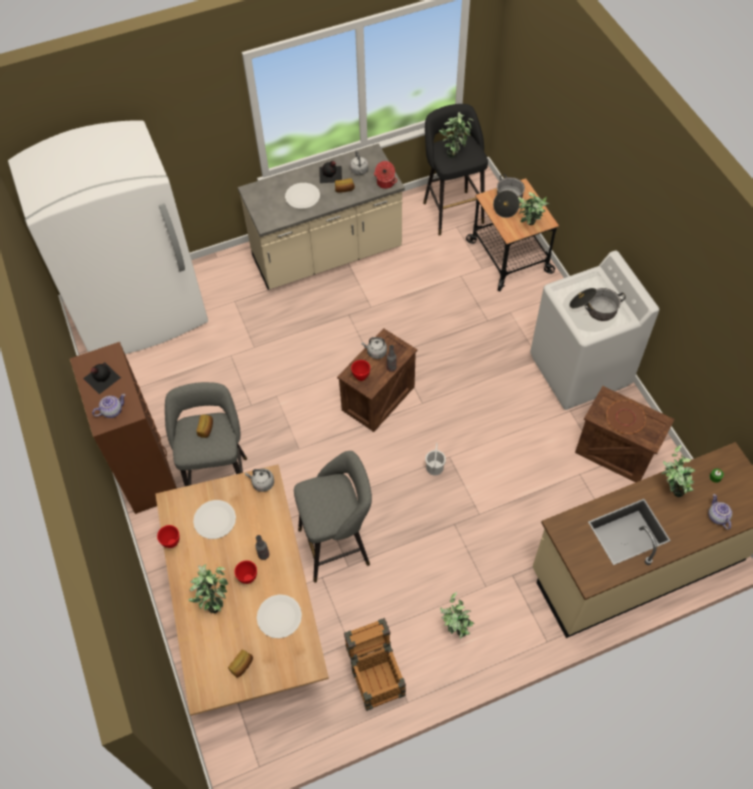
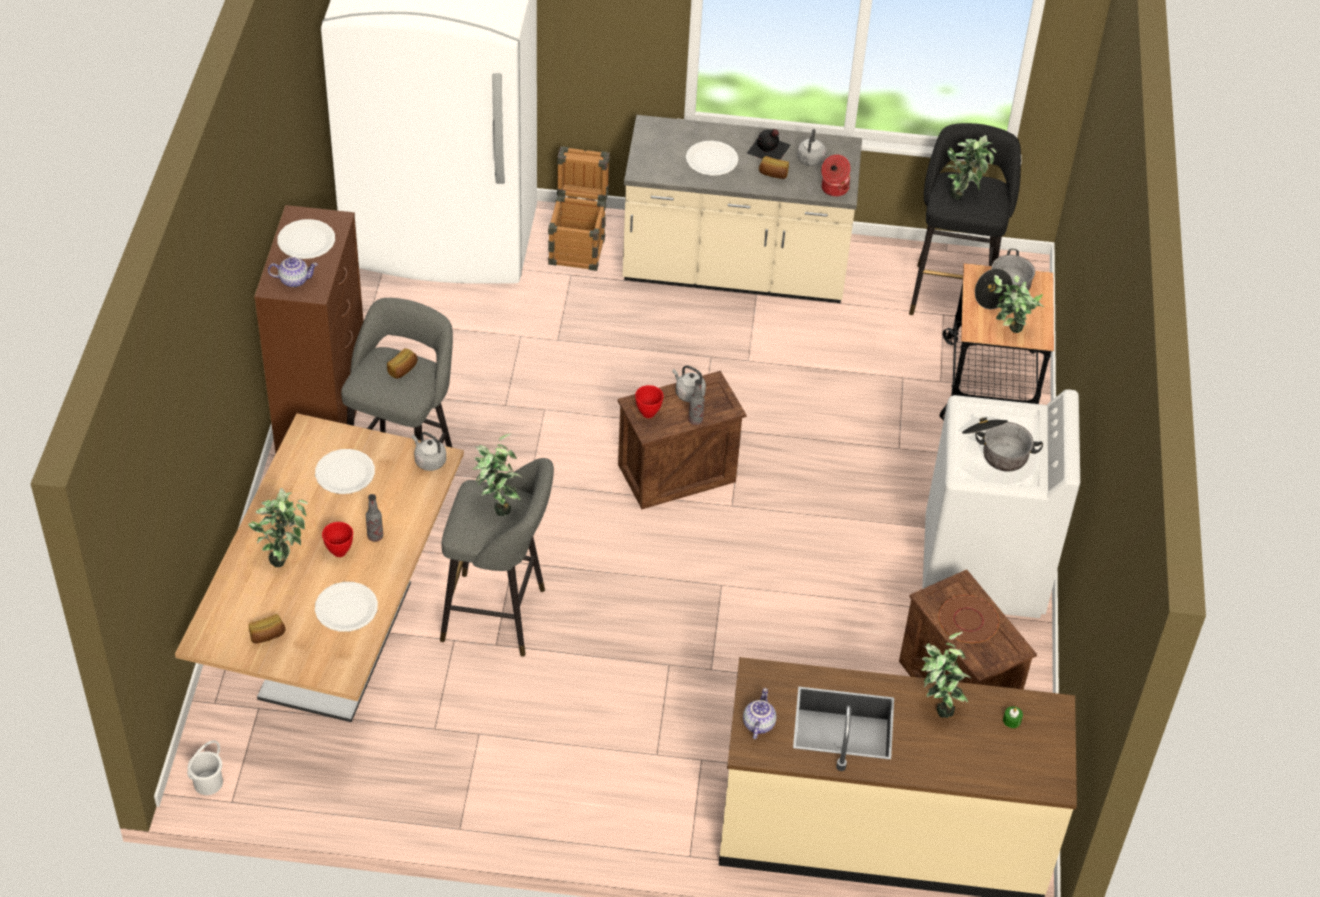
camera: 25 degrees right, 10 degrees down
black bottle [83,362,121,394] -> white plate [277,219,335,259]
red bowl [157,525,180,548] -> none
crate [344,618,406,711] -> crate moved to [548,146,610,271]
white bucket [425,443,446,475] -> white bucket moved to [187,740,223,795]
potted plant [440,592,474,639] -> potted plant moved to [473,433,522,516]
teapot [708,494,732,530] -> teapot moved to [743,688,776,739]

